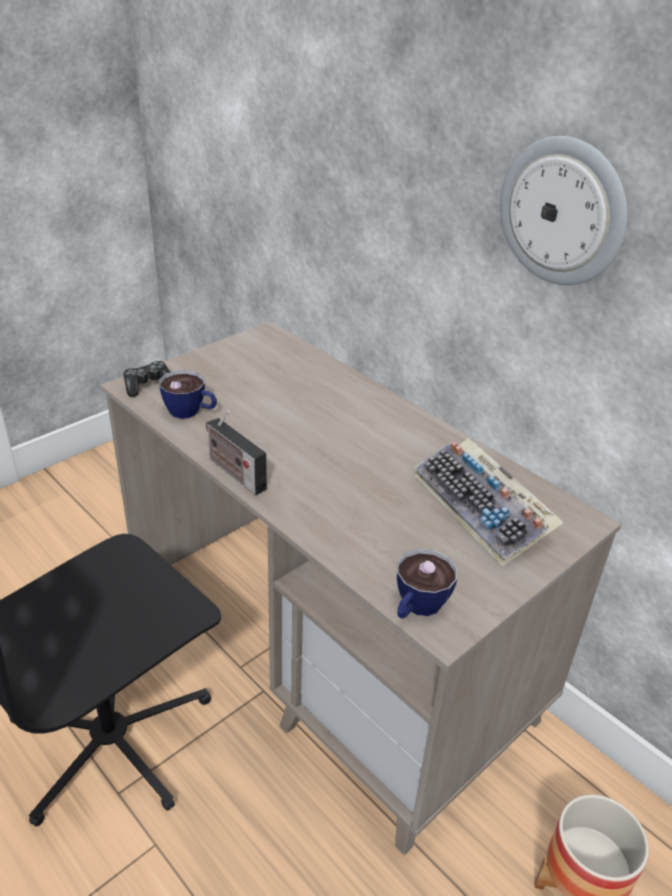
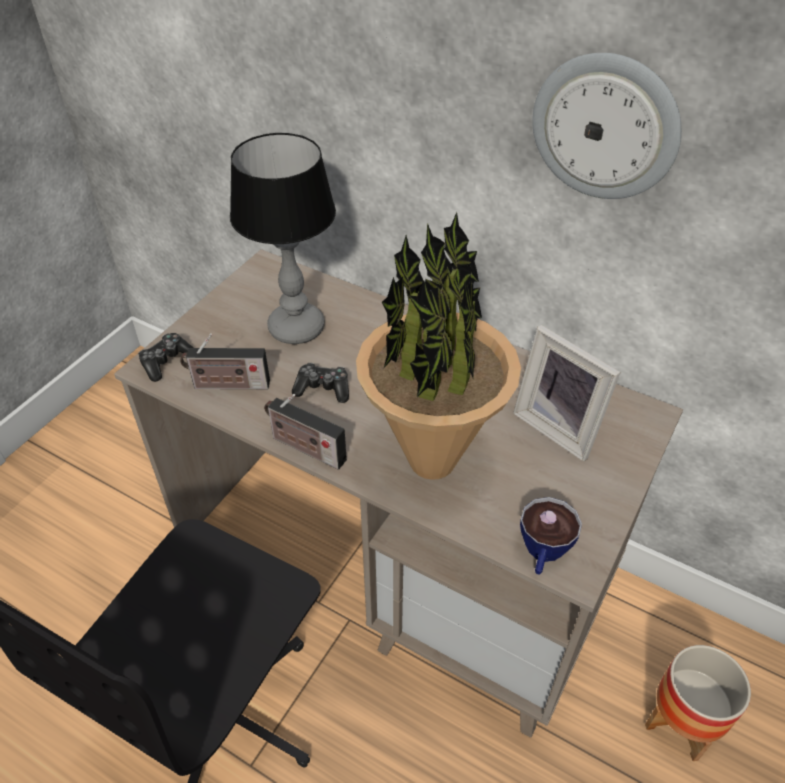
camera: 15 degrees left, 10 degrees up
cup [159,370,217,419] -> radio [180,333,270,389]
keyboard [414,438,564,566] -> picture frame [513,325,621,461]
none -> table lamp [230,133,336,344]
none -> game controller [292,363,349,403]
none -> potted plant [356,212,521,480]

